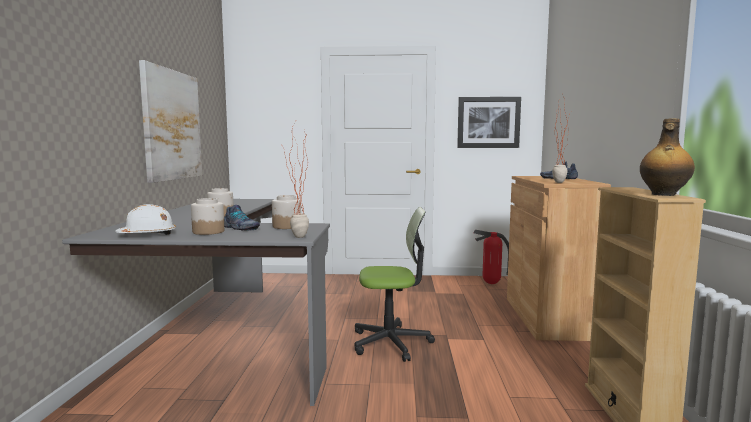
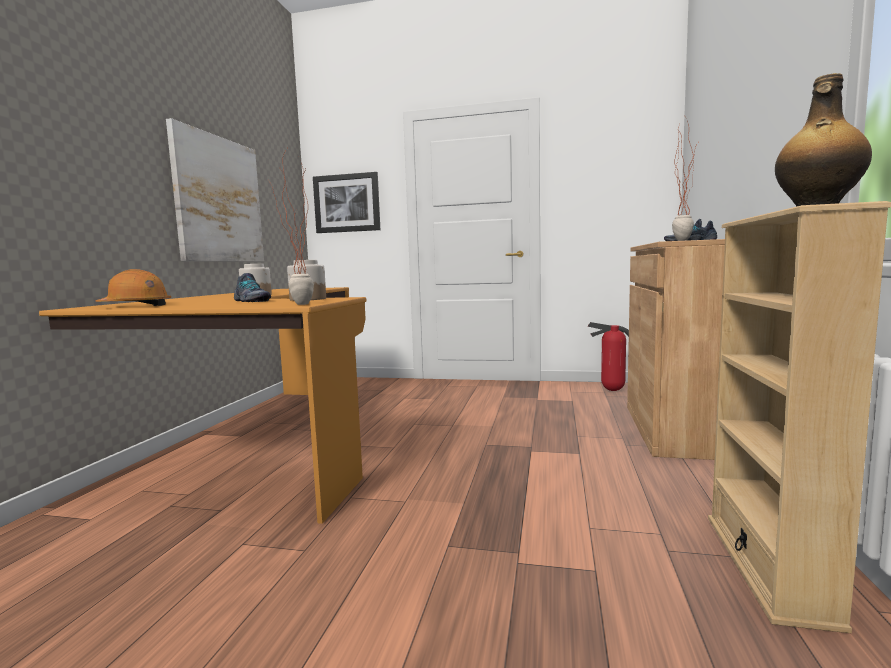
camera: 10 degrees right, 0 degrees up
grey desk [62,199,330,406] -> orange desk [39,287,366,524]
white hard hat [115,204,176,235] -> orange hard hat [95,269,171,306]
jar [191,198,224,235] -> none
office chair [354,207,435,362] -> none
picture [457,97,521,148] -> picture moved to [313,172,380,233]

